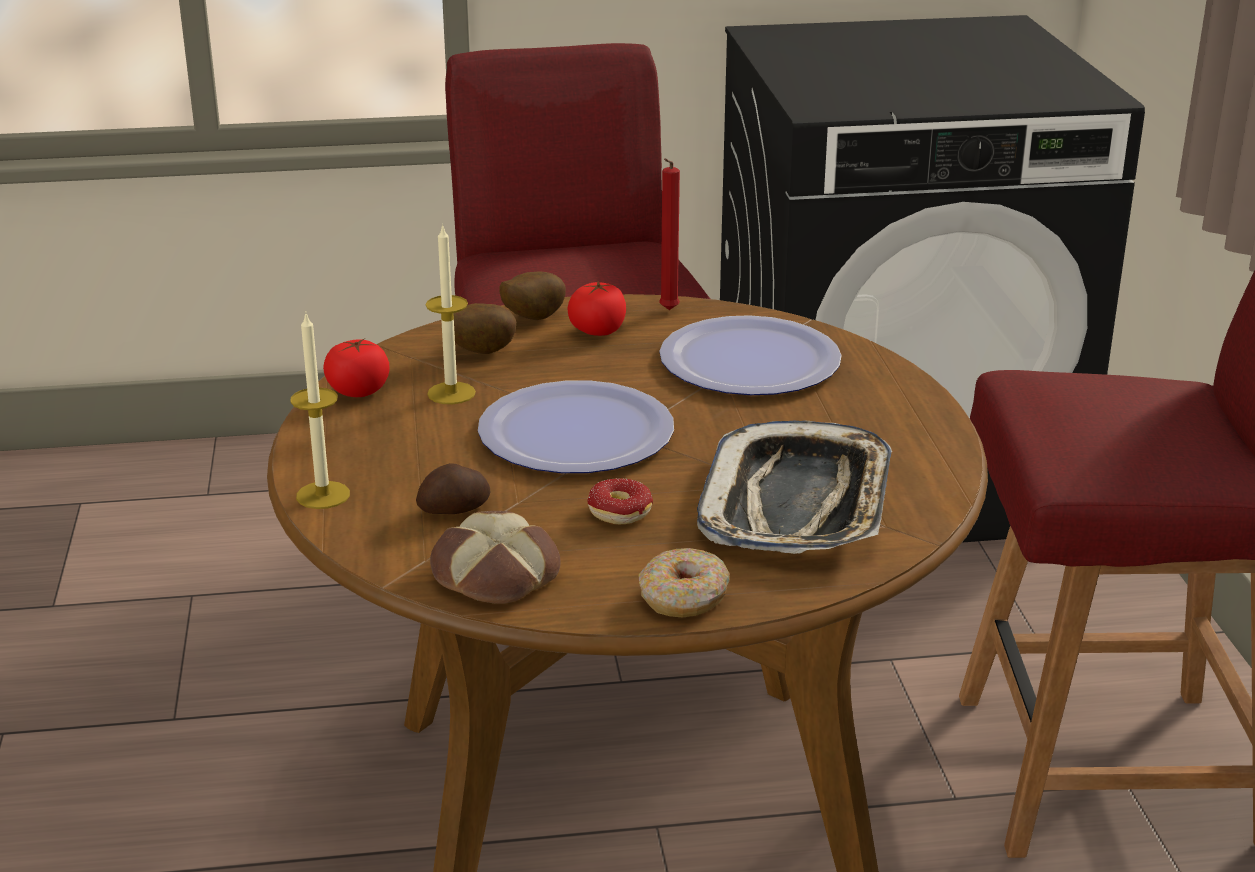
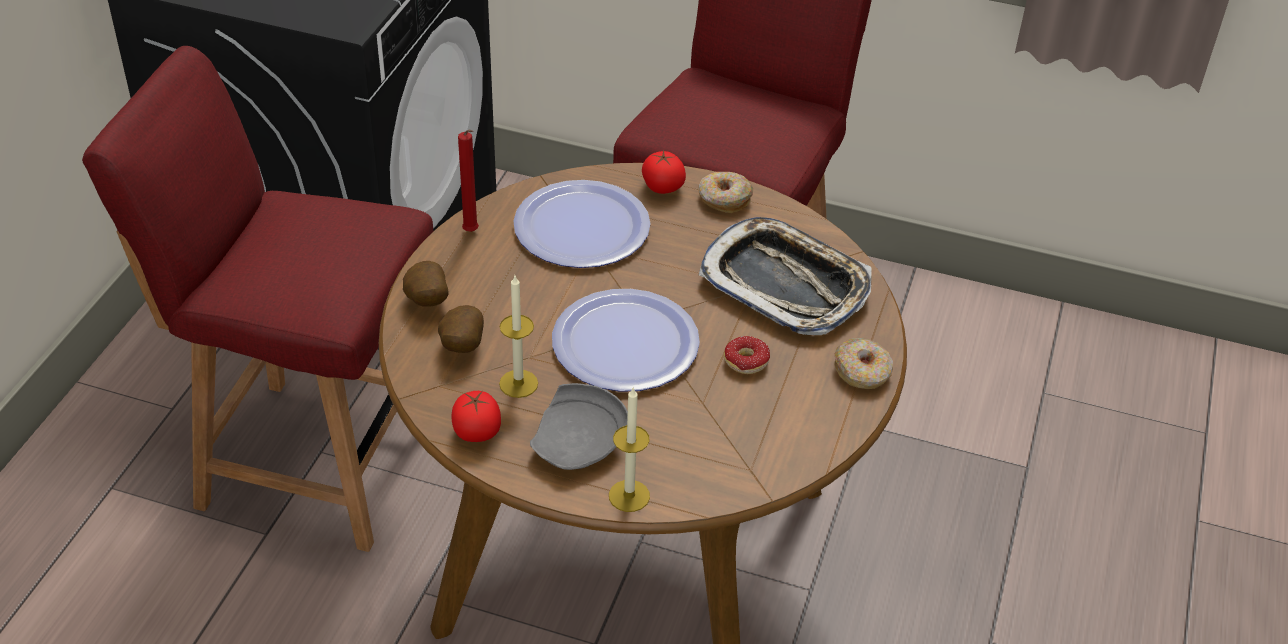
camera: 65 degrees left, 15 degrees up
potato [416,463,491,514] -> none
bread [430,511,561,604] -> none
tomato [567,281,626,336] -> tomato moved to [642,150,686,194]
none -> grey plate [530,383,628,470]
none -> donut [699,172,753,213]

